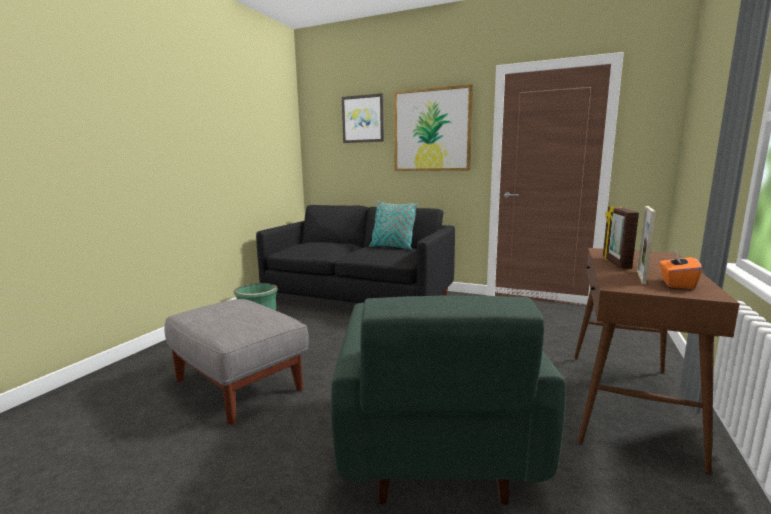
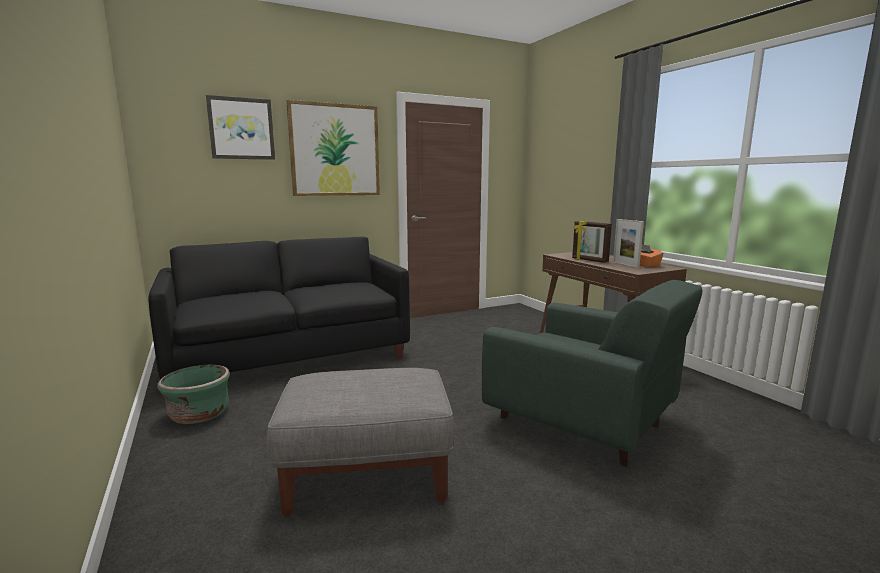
camera: 50 degrees left, 0 degrees up
turquoise pillow [369,201,418,250] -> none

